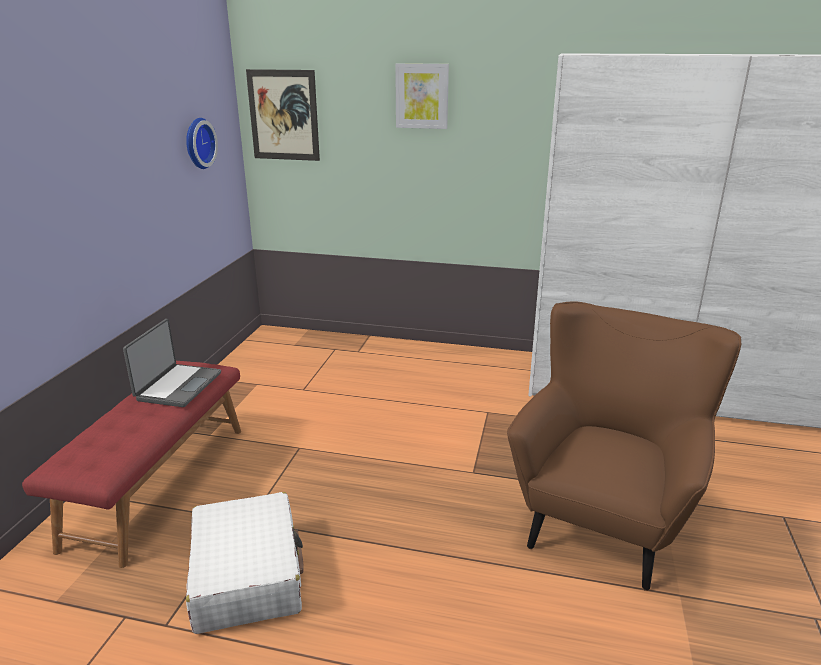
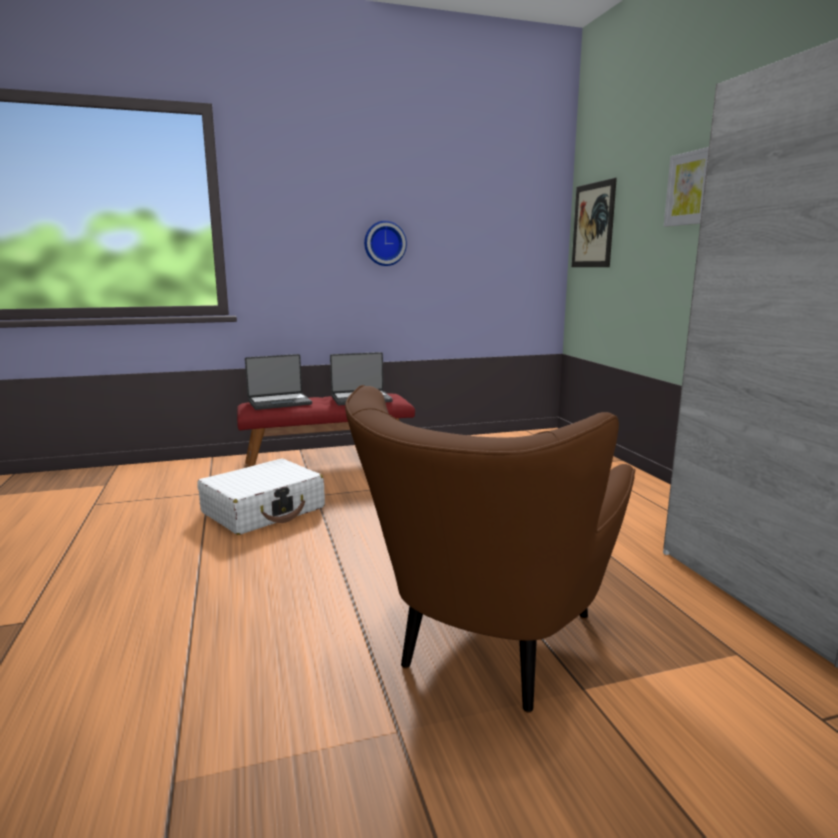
camera: 60 degrees right, 10 degrees down
wall clock [186,118,218,169] -> wall clock moved to [364,221,407,266]
brown armchair [507,301,741,591] -> brown armchair turned 120 degrees clockwise [345,385,635,713]
none -> laptop [245,354,312,410]

